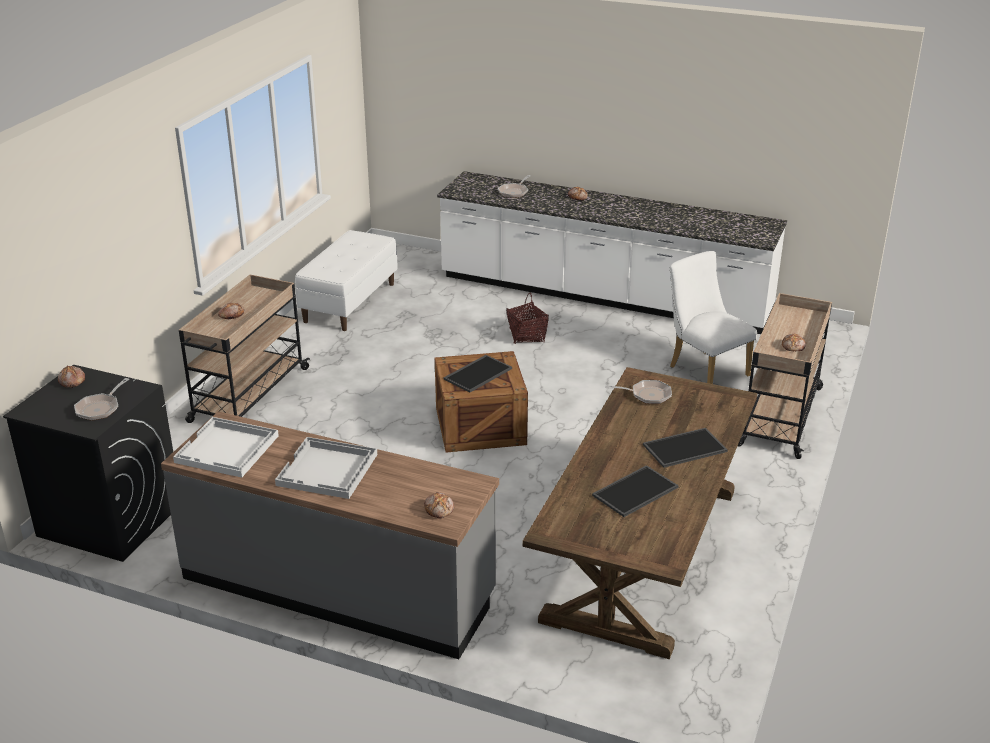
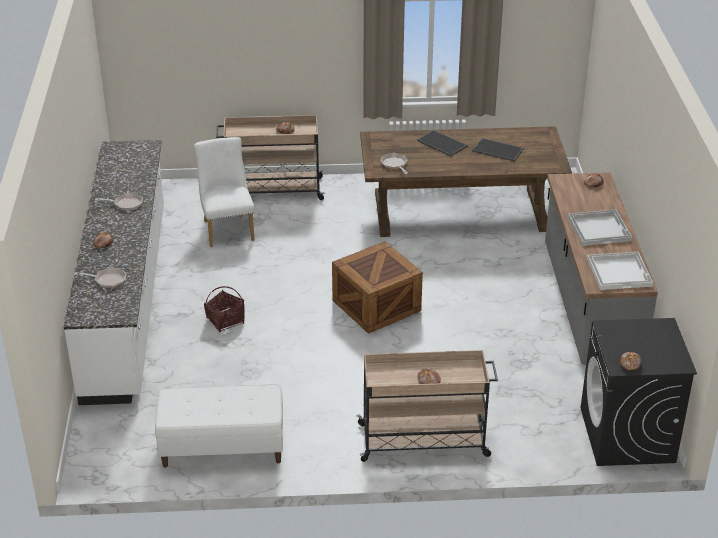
camera: 115 degrees left, 5 degrees up
frying pan [74,378,129,421] -> frying pan moved to [95,193,143,210]
tray [443,355,512,392] -> none
white chair [670,251,757,384] -> white chair turned 135 degrees clockwise [194,137,254,247]

